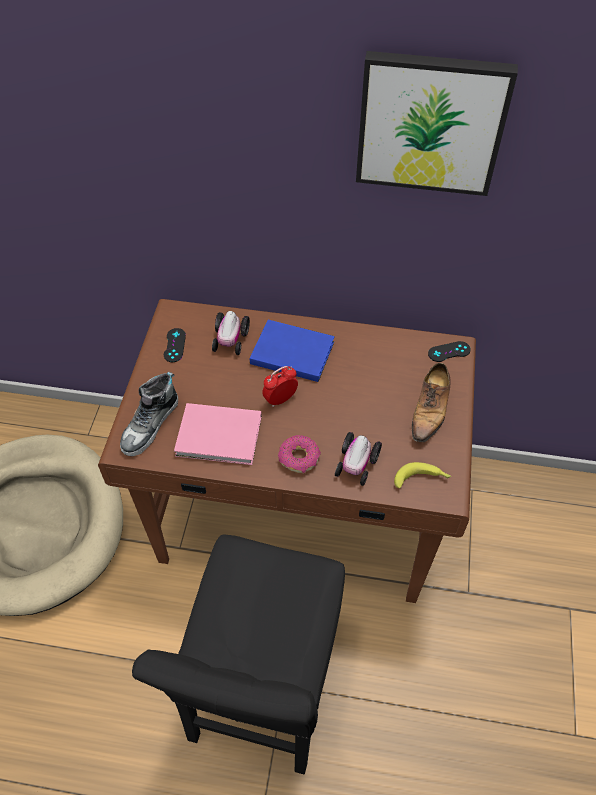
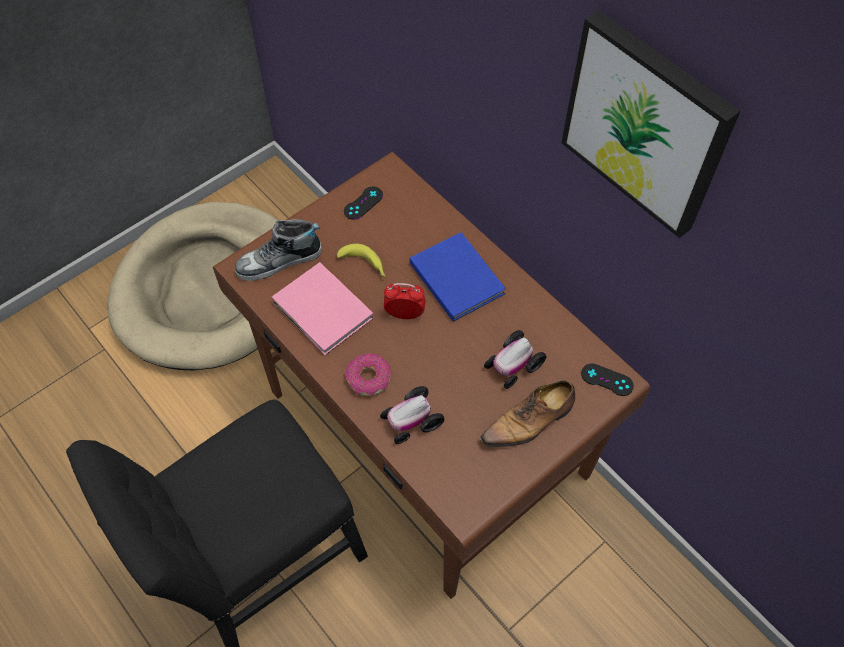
camera: 40 degrees right, 5 degrees up
toy car [212,311,250,355] -> toy car moved to [484,330,546,389]
banana [394,462,451,488] -> banana moved to [337,244,386,277]

